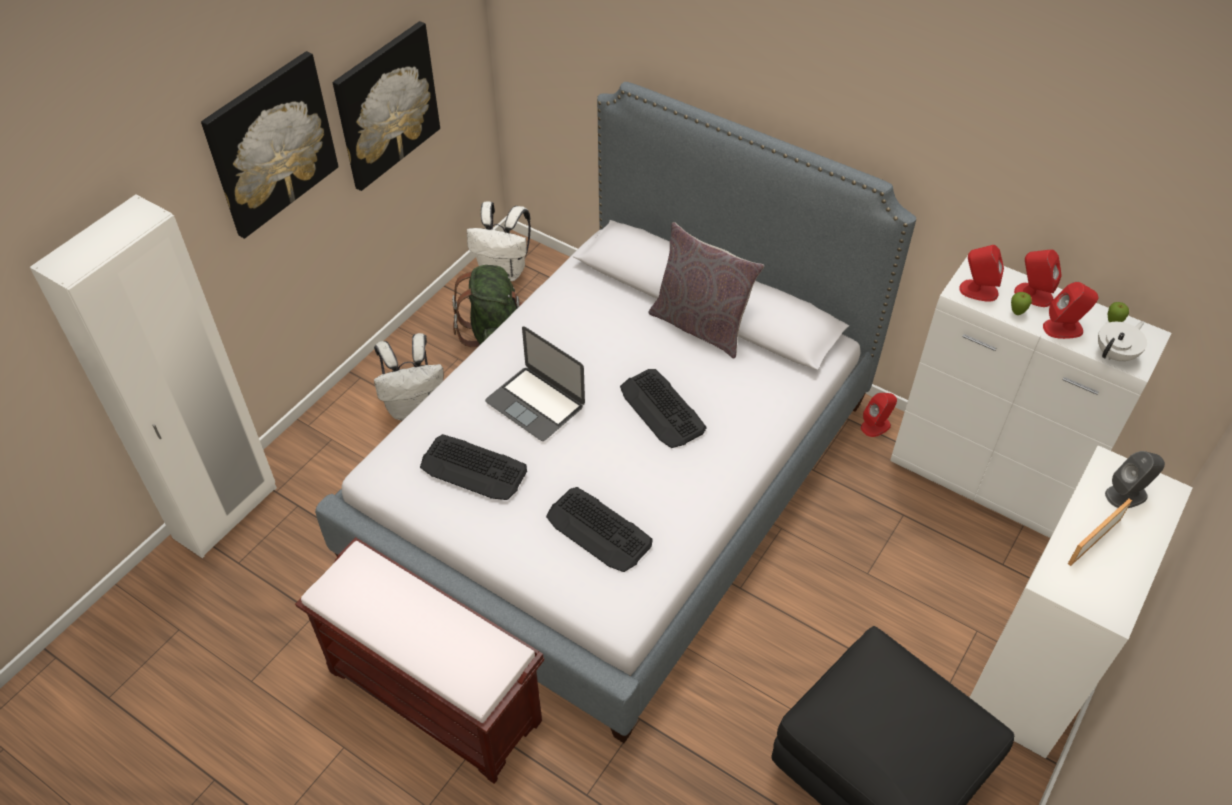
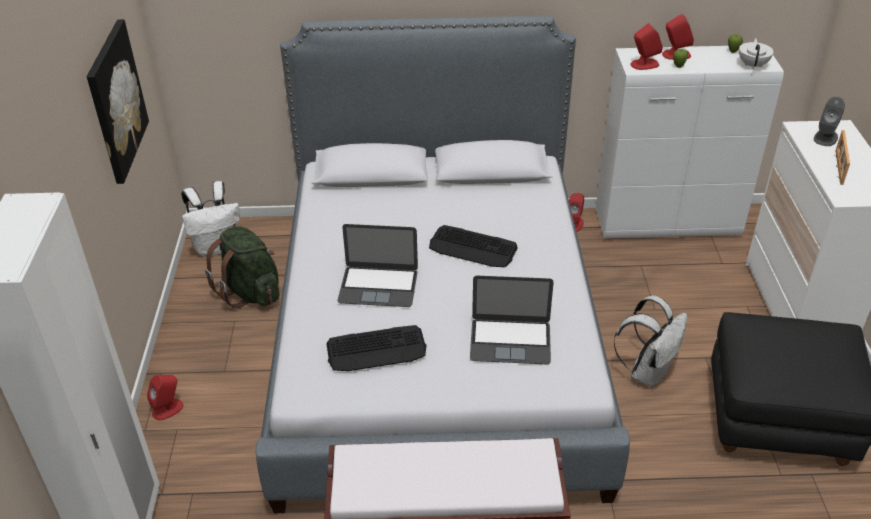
camera: 35 degrees left, 10 degrees down
picture [201,51,338,239] -> none
white backpack [374,333,444,421] -> white backpack moved to [614,295,687,387]
keyboard [546,487,653,572] -> laptop [470,276,554,364]
grey pillow [649,222,764,359] -> none
red speaker [1043,282,1098,339] -> red speaker moved to [147,375,183,420]

